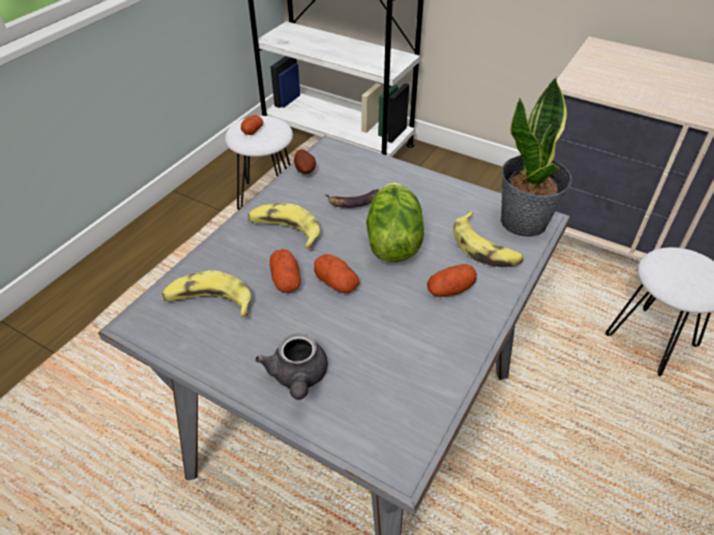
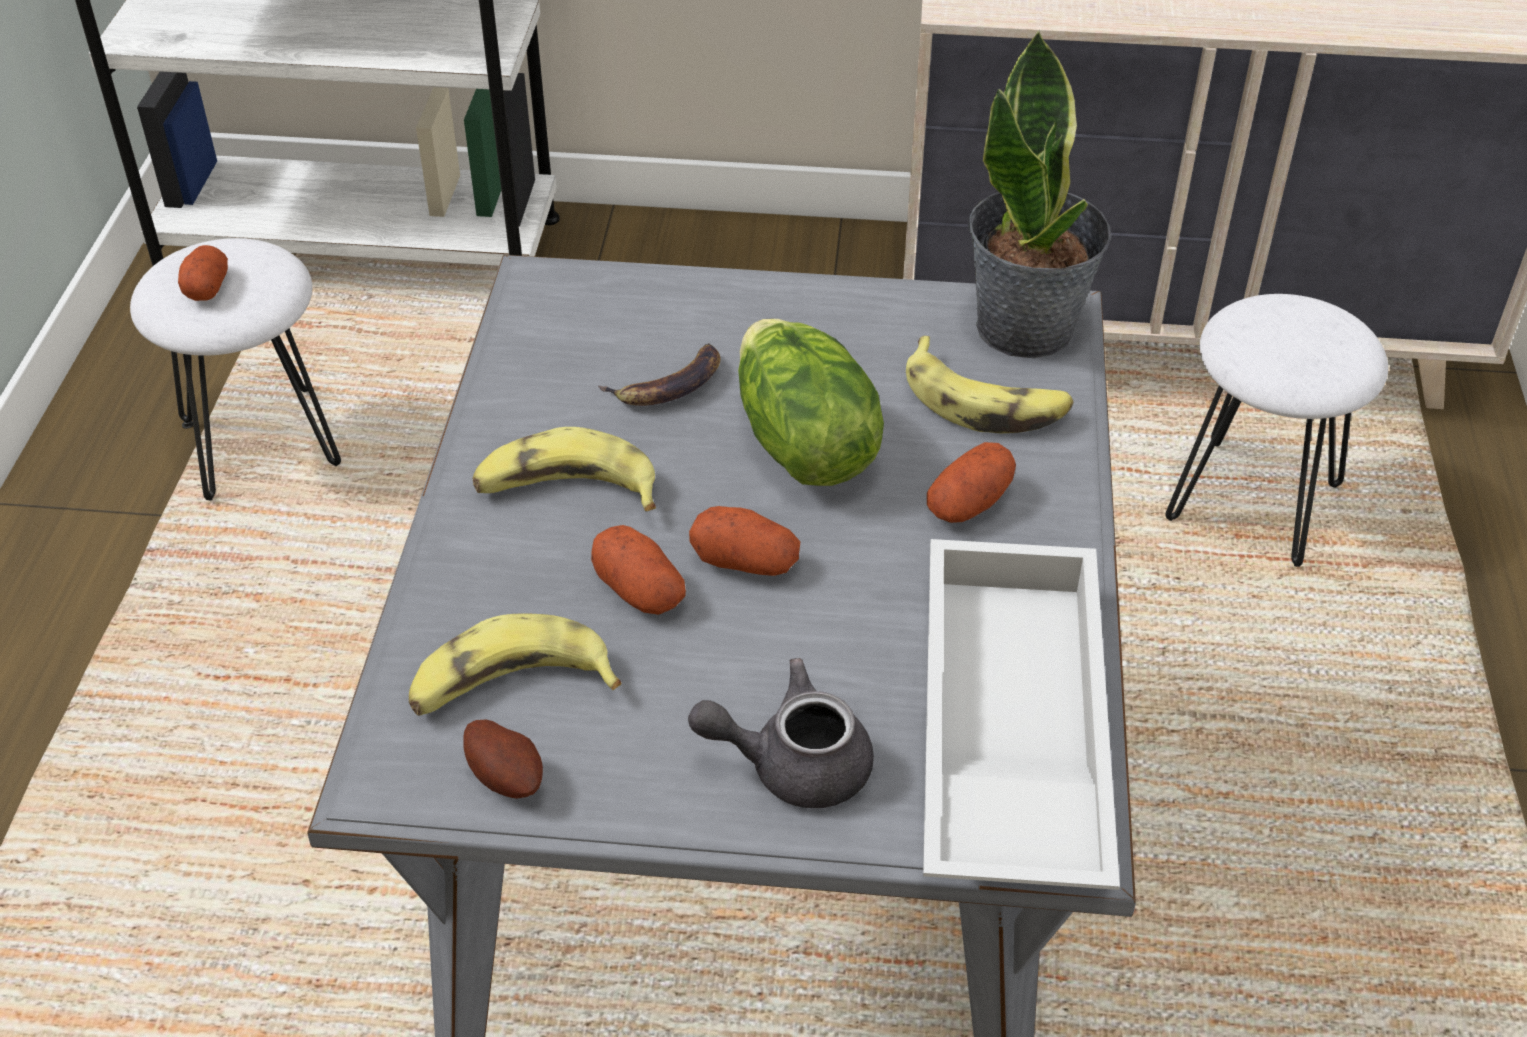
camera: 25 degrees left, 0 degrees up
grey teapot [255,334,328,400] -> grey teapot turned 120 degrees clockwise [688,658,874,808]
potato [294,149,316,174] -> potato moved to [463,719,543,799]
none -> white tray [923,539,1120,890]

